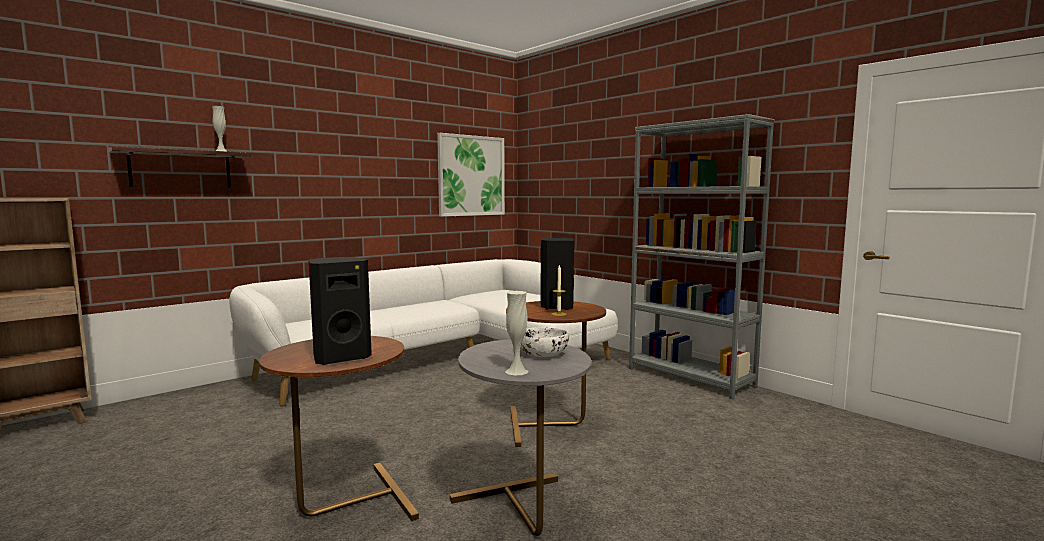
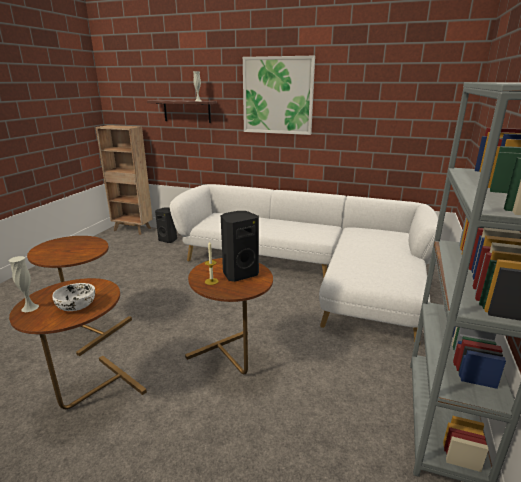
camera: 60 degrees right, 15 degrees up
black speaker [309,257,372,365] -> black speaker moved to [155,207,177,243]
picture [437,133,505,217] -> picture moved to [243,56,315,135]
grey side table [450,339,591,536] -> brown side table [9,278,147,409]

